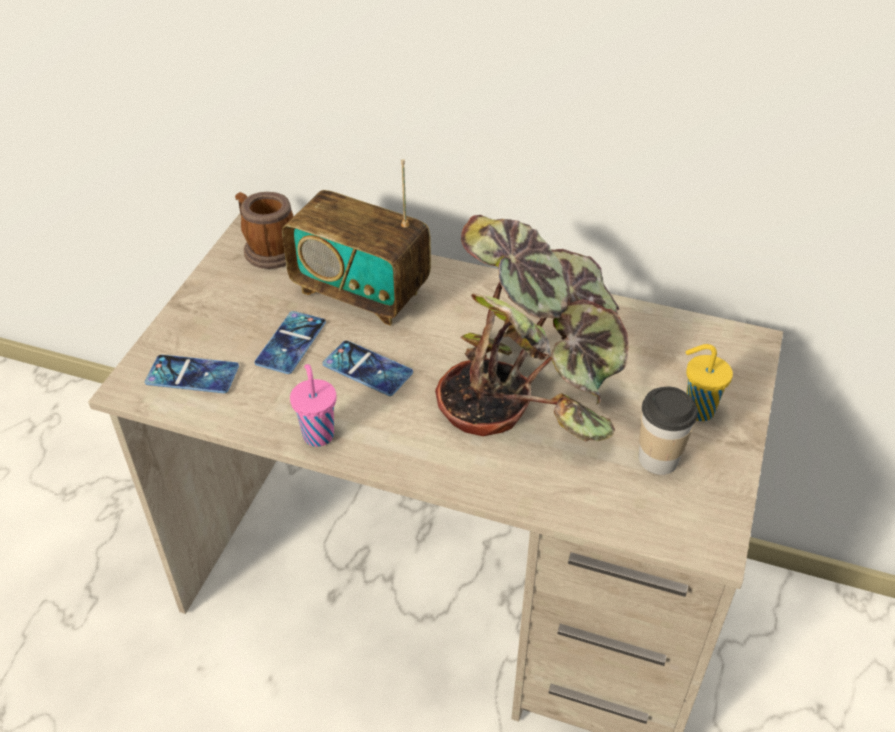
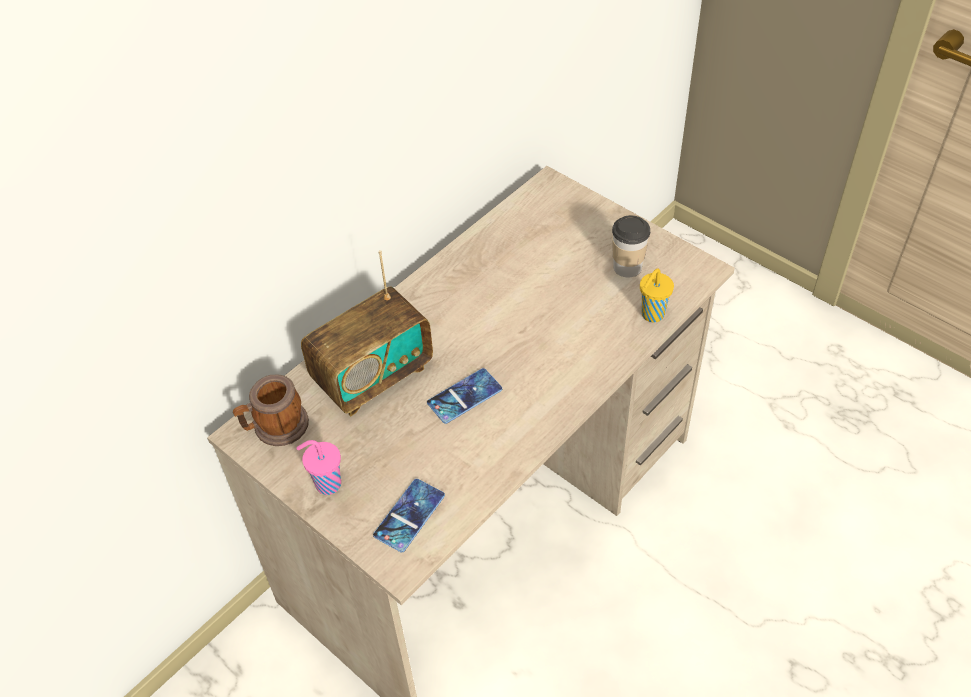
camera: 65 degrees left, 5 degrees up
phone [254,311,326,374] -> none
pink cup [290,364,336,447] -> pink cup moved to [296,440,341,495]
potted plant [435,215,629,441] -> none
yellow cup [686,344,733,421] -> yellow cup moved to [640,269,674,322]

